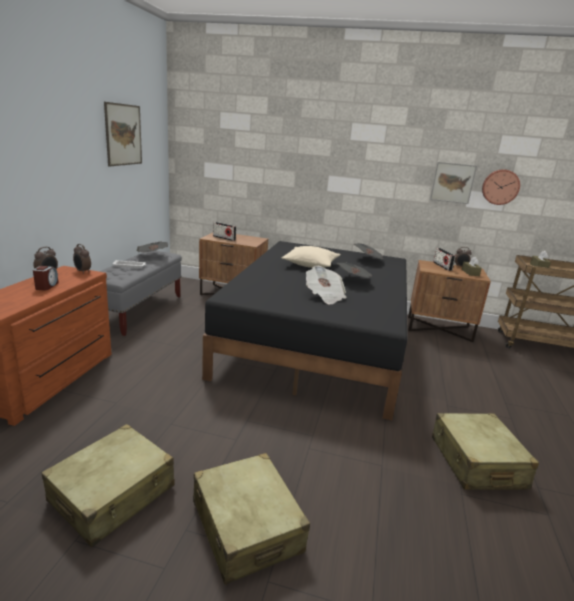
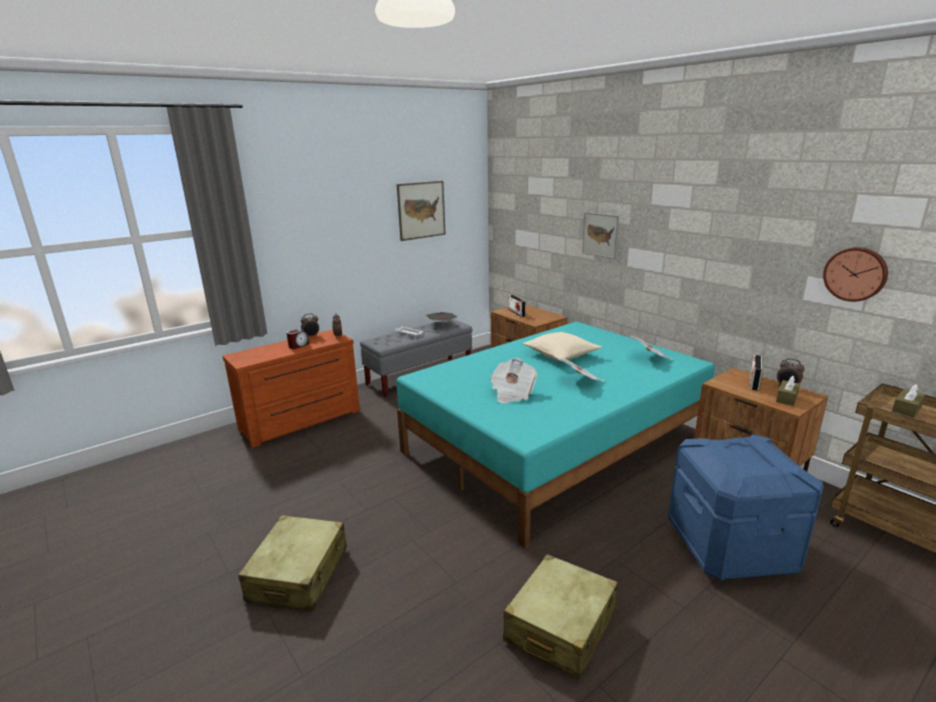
camera: 40 degrees right, 0 degrees up
beige suitcase [41,424,175,547] -> none
black bed [202,241,408,420] -> turquoise bed [396,322,715,548]
picture [430,162,477,204] -> picture moved to [582,212,619,259]
none -> blue storage box [668,434,824,580]

